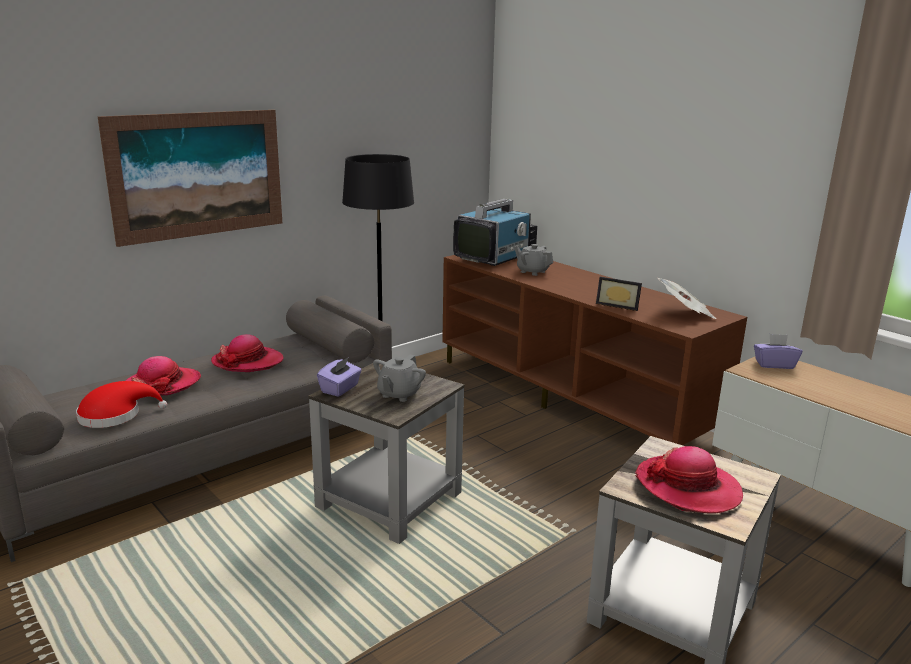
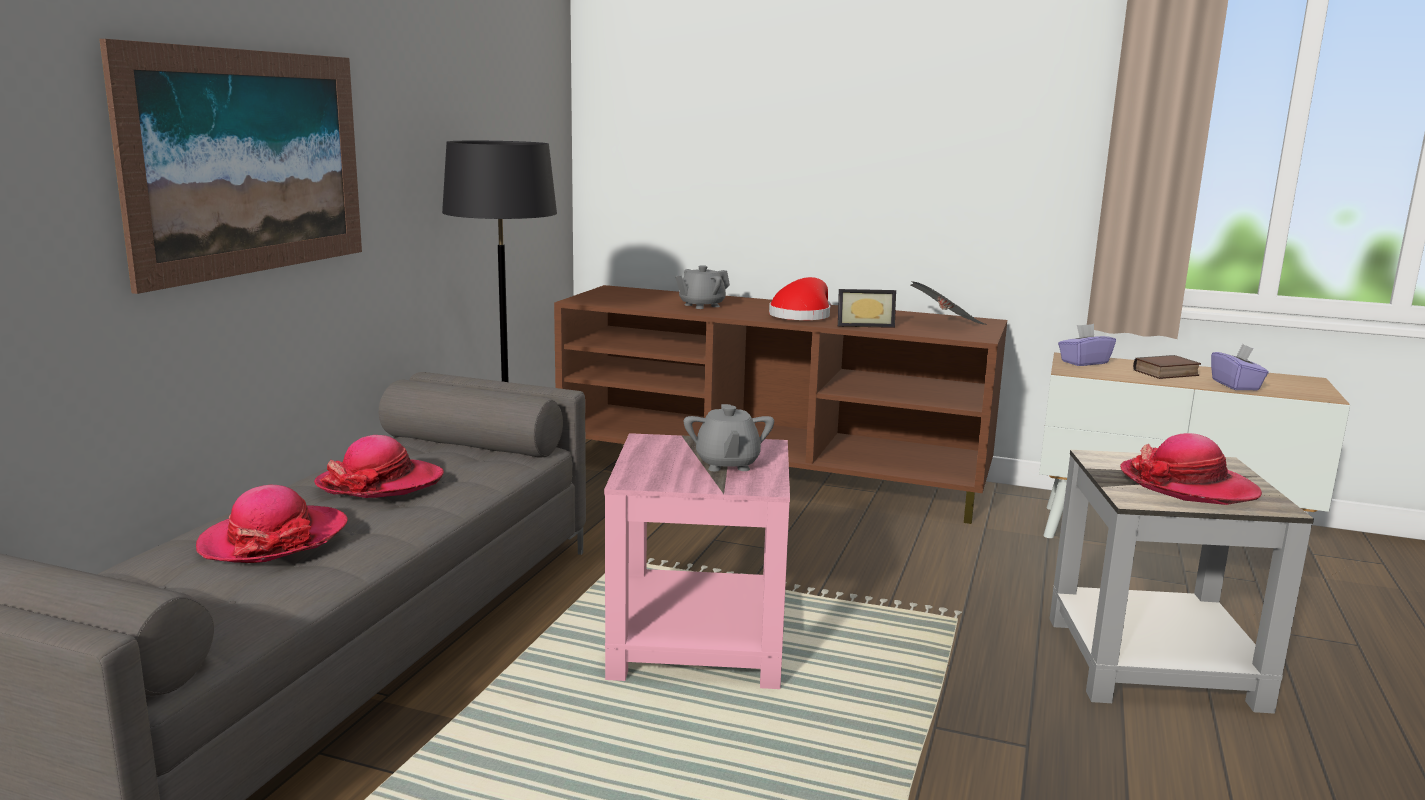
camera: 30 degrees left, 5 degrees down
red hat [76,381,167,428] -> red hat moved to [769,277,831,320]
grey side table [308,361,465,544] -> pink side table [604,433,790,689]
purple tissue box [317,357,362,397] -> purple tissue box moved to [1211,344,1269,390]
television [453,199,537,266] -> none
grey teapot [514,244,553,276] -> grey teapot turned 45 degrees counterclockwise [675,265,730,309]
none -> book [1133,355,1201,379]

